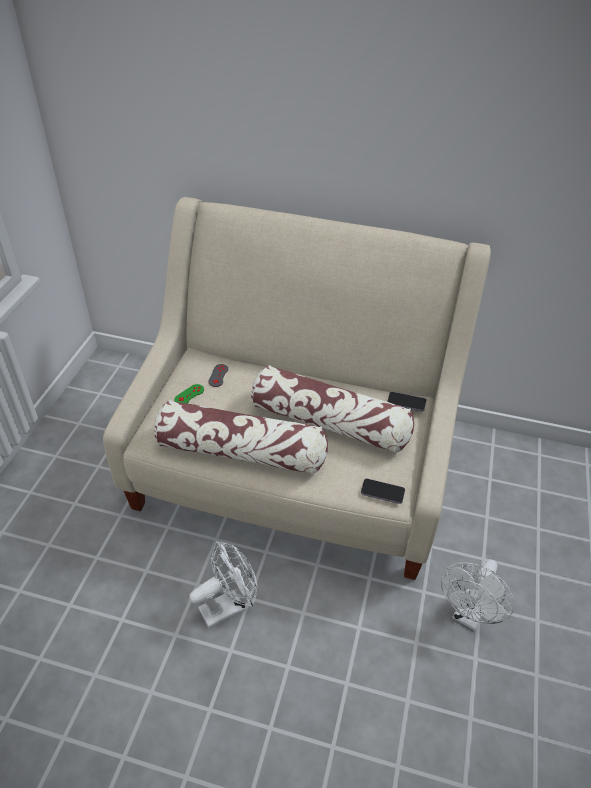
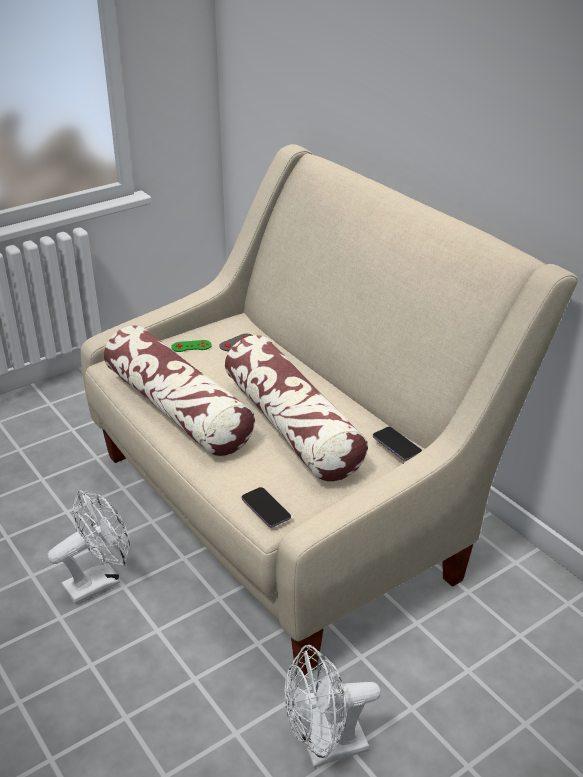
camera: 40 degrees right, 10 degrees down
white fan [190,541,258,629] -> white fan turned 45 degrees counterclockwise [48,490,130,604]

